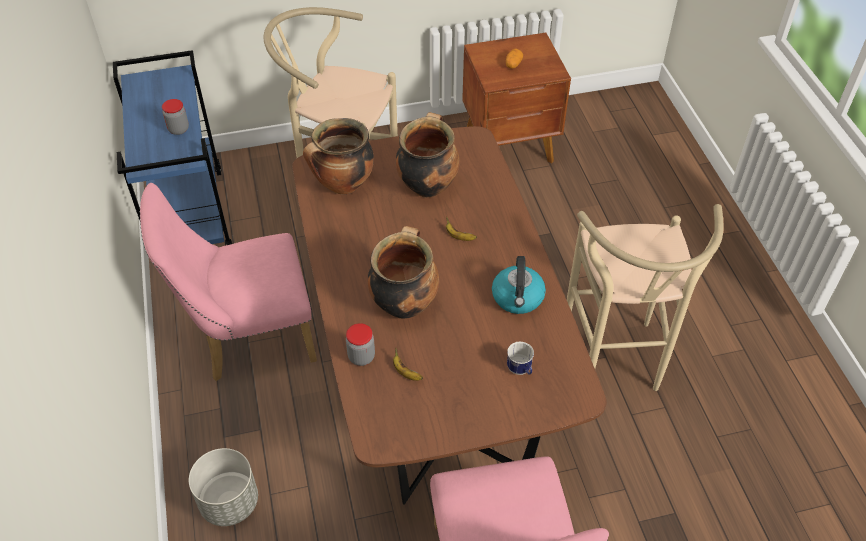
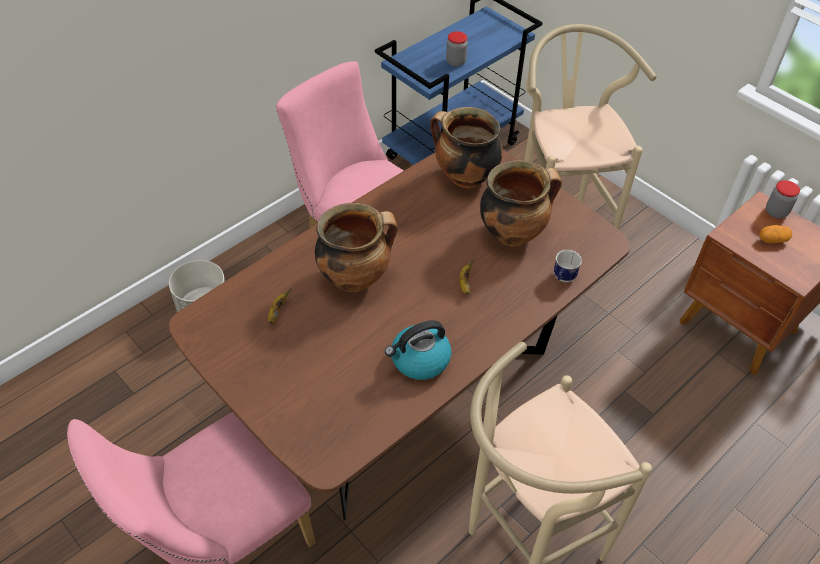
camera: 60 degrees right, 0 degrees up
jar [346,323,375,366] -> jar moved to [766,180,800,219]
mug [507,342,534,375] -> mug moved to [554,250,582,282]

